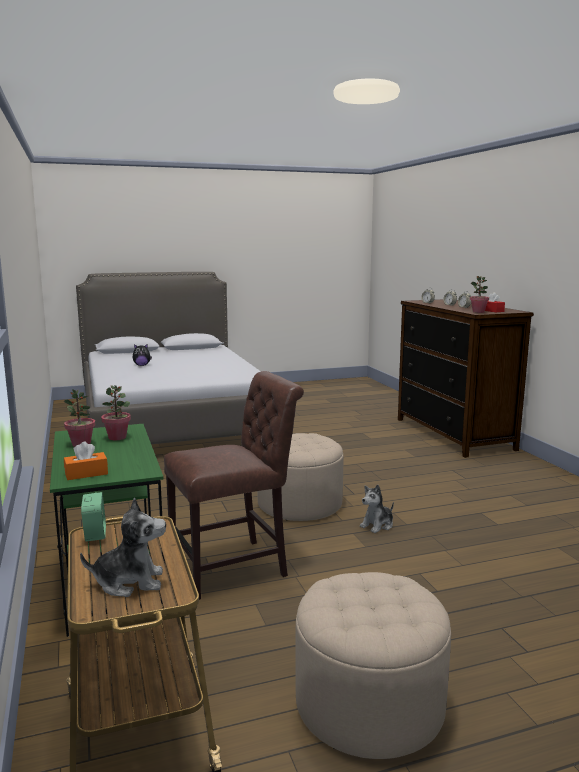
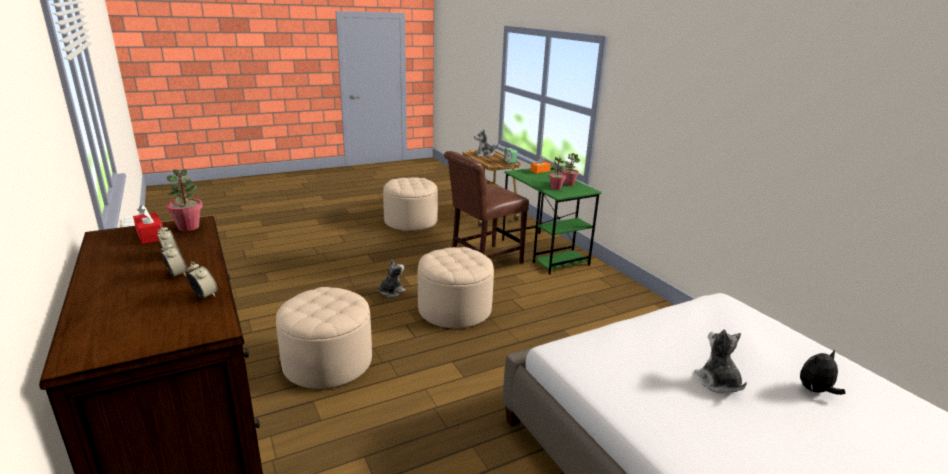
camera: 170 degrees right, 10 degrees up
none -> beige ottoman [276,287,372,389]
none -> plush toy [694,329,747,394]

